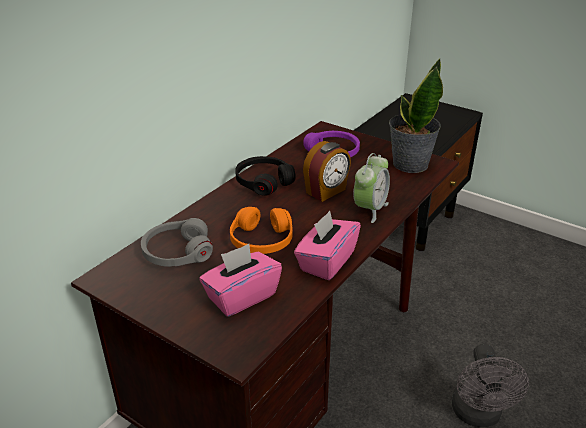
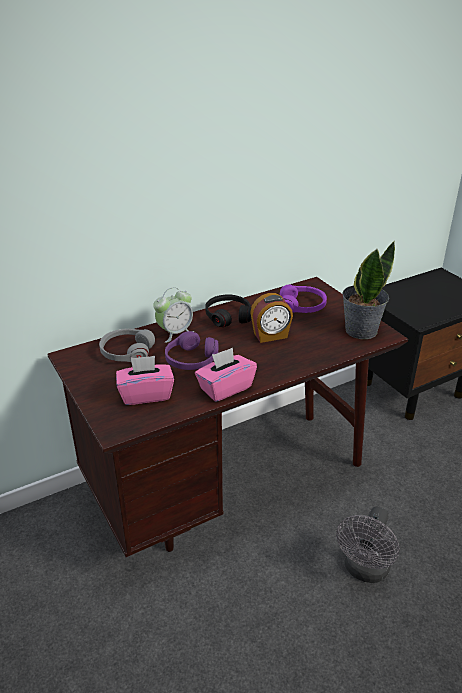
camera: 25 degrees right, 0 degrees up
orange headphones [230,207,293,254] -> purple headphones [165,331,218,370]
alarm clock [353,153,390,223] -> alarm clock moved to [153,287,194,343]

